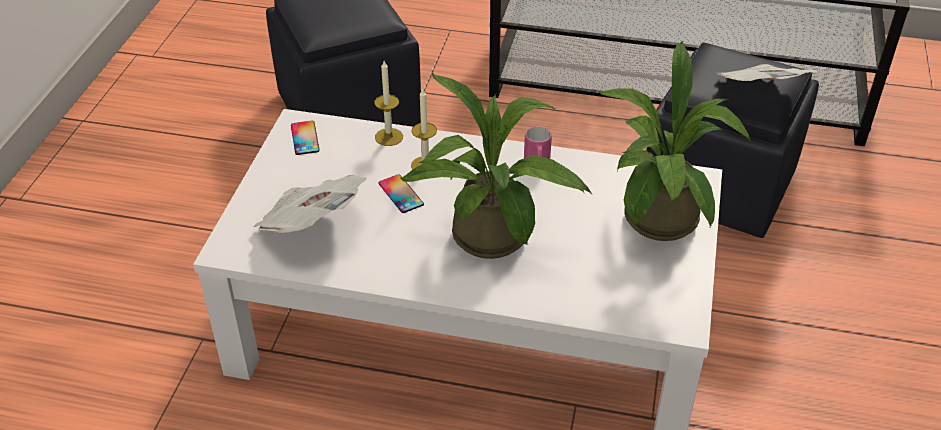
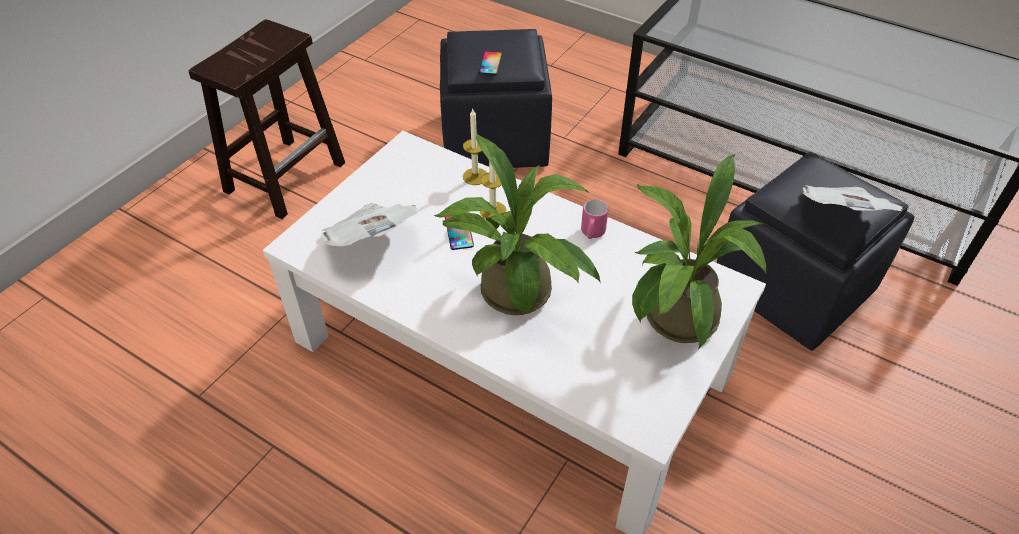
camera: 20 degrees right, 5 degrees up
phone [291,121,320,155] -> phone moved to [479,51,502,75]
none -> brown stool [189,19,345,219]

